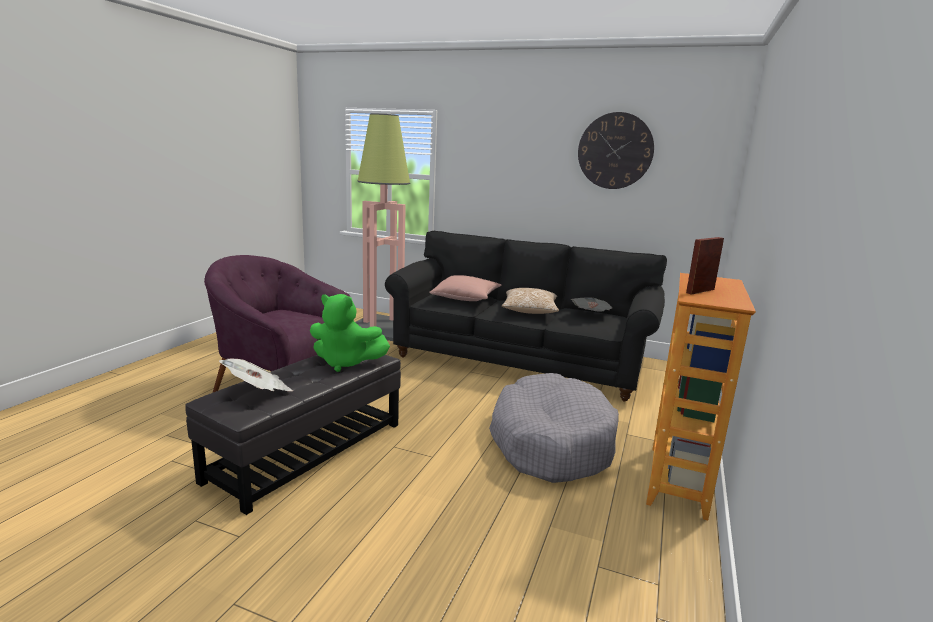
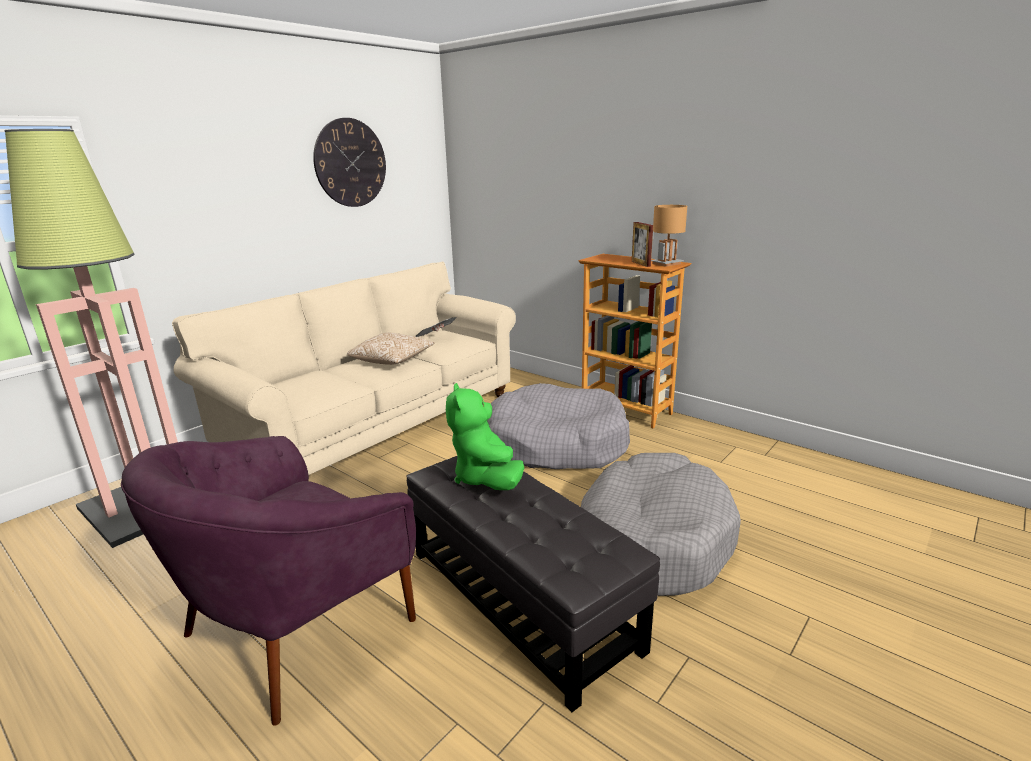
camera: 70 degrees left, 5 degrees up
newspaper [219,359,293,391] -> none
green plush toy [310,294,390,372] -> green plush toy turned 135 degrees clockwise [446,383,524,490]
black sofa [385,231,667,402] -> beige sofa [172,261,516,475]
pink pillow [429,275,501,301] -> none
none -> grey dog bed [581,453,741,596]
none -> brown table lamp [651,205,687,267]

